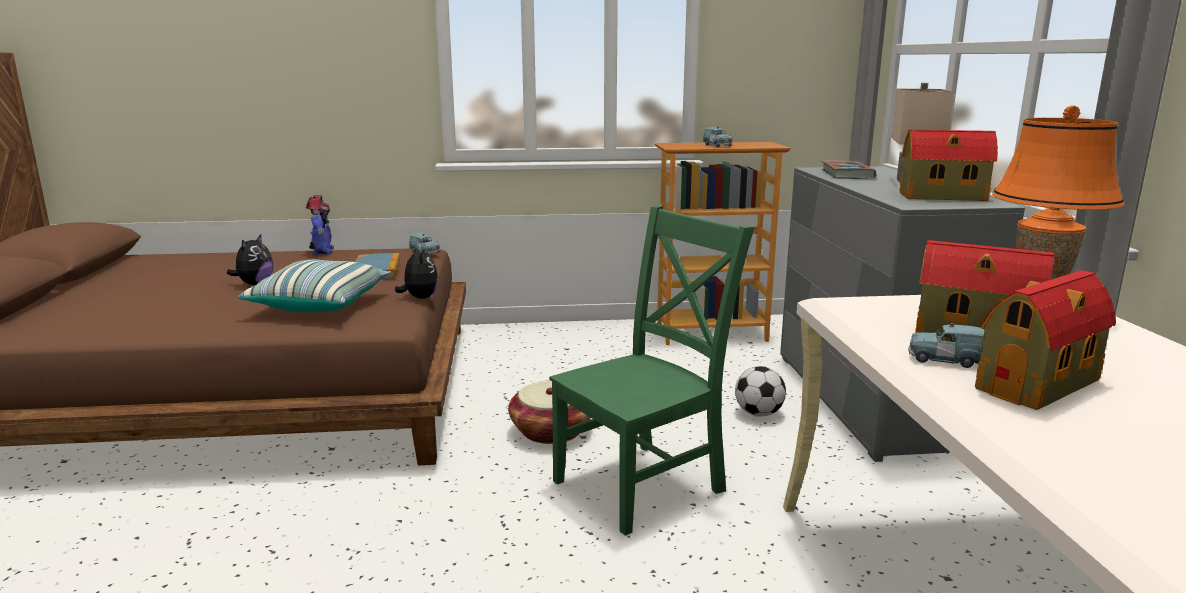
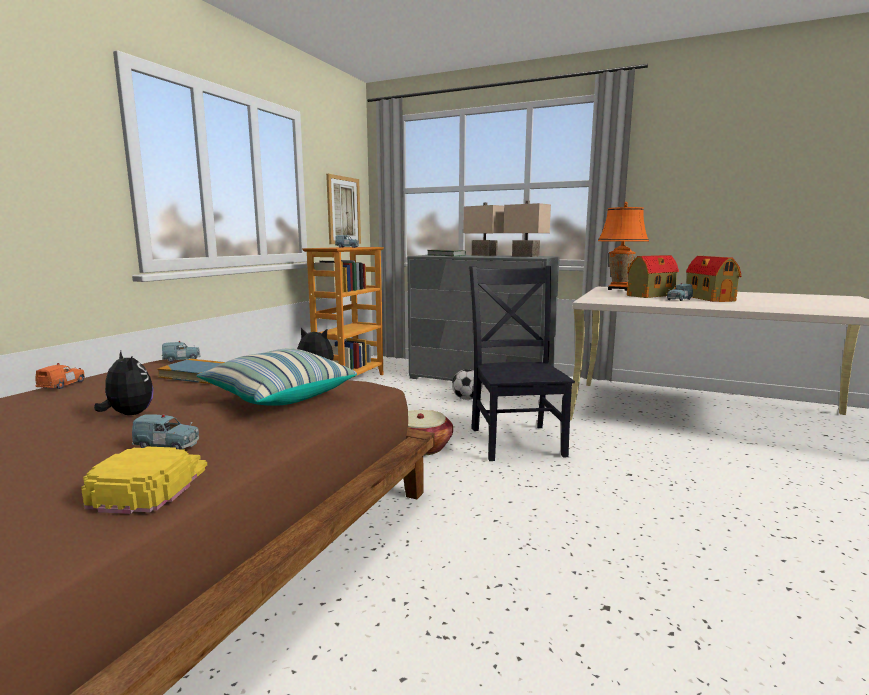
camera: 60 degrees left, 5 degrees down
toy robot [306,195,334,255] -> orange toy car [35,363,85,389]
green chair [549,205,754,536] -> black chair [469,266,575,461]
toy house [899,130,998,201] -> beige table lamp [504,201,551,257]
none -> yellow cap [81,446,207,514]
none -> blue toy car [132,414,199,449]
none -> picture [326,174,361,244]

